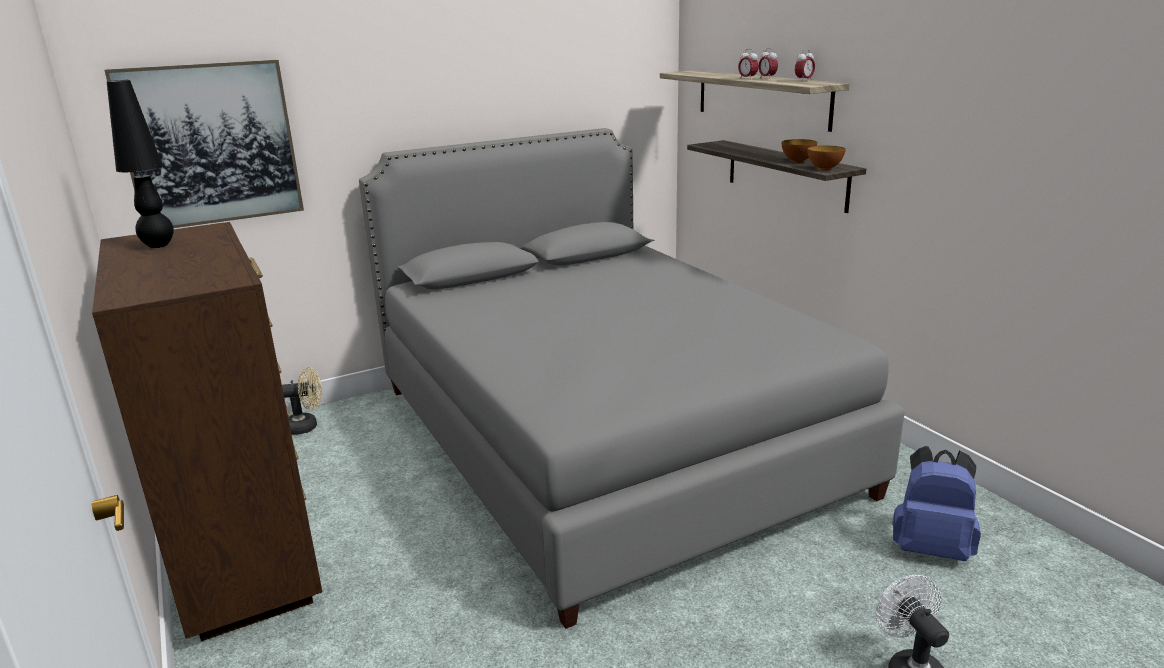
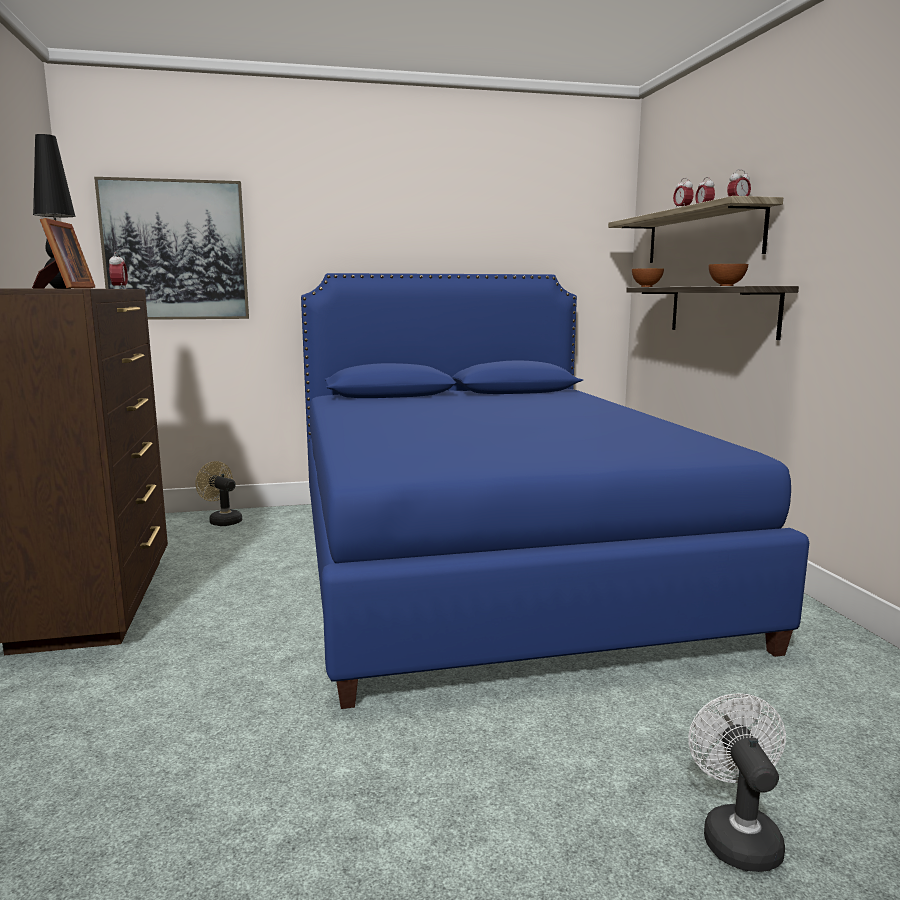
camera: 15 degrees right, 10 degrees down
beige fan [282,367,322,435] -> beige fan turned 150 degrees counterclockwise [196,461,242,526]
grey bed [359,128,905,629] -> blue bed [301,273,809,709]
bowl [808,146,846,170] -> bowl moved to [632,268,664,287]
blue backpack [892,446,981,561] -> none
none -> picture frame [32,218,95,289]
none -> alarm clock [109,252,128,289]

